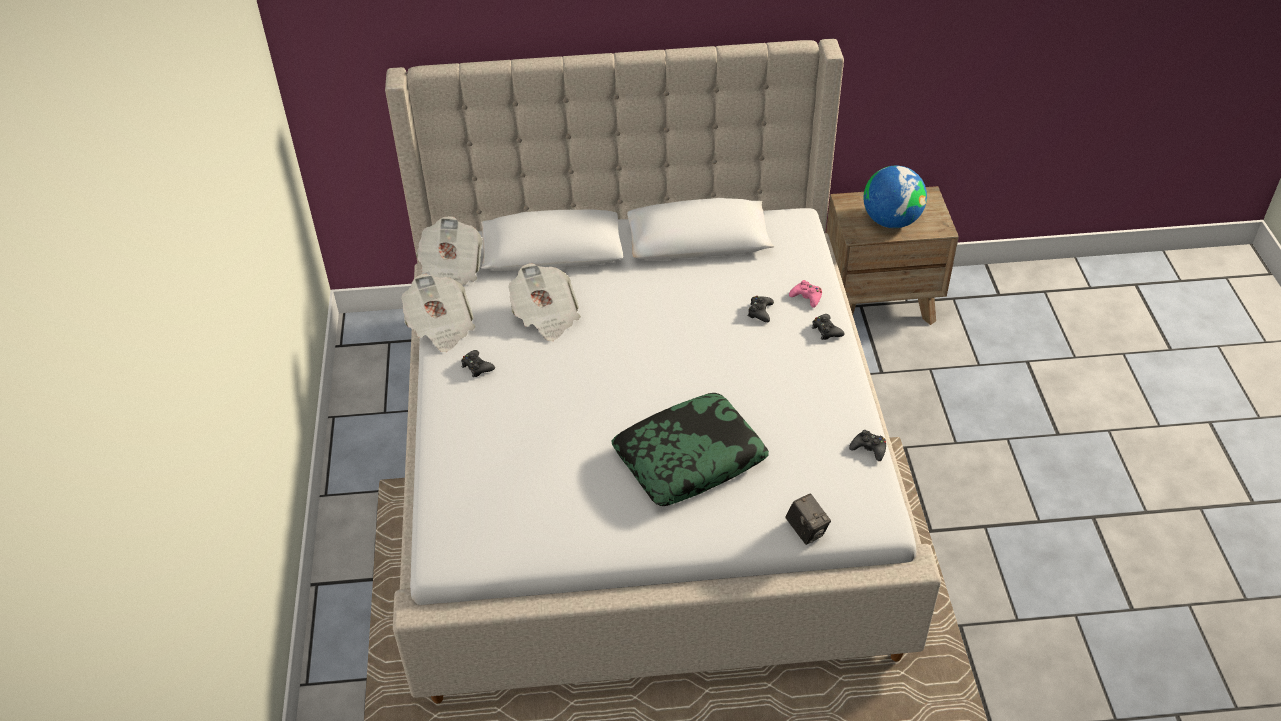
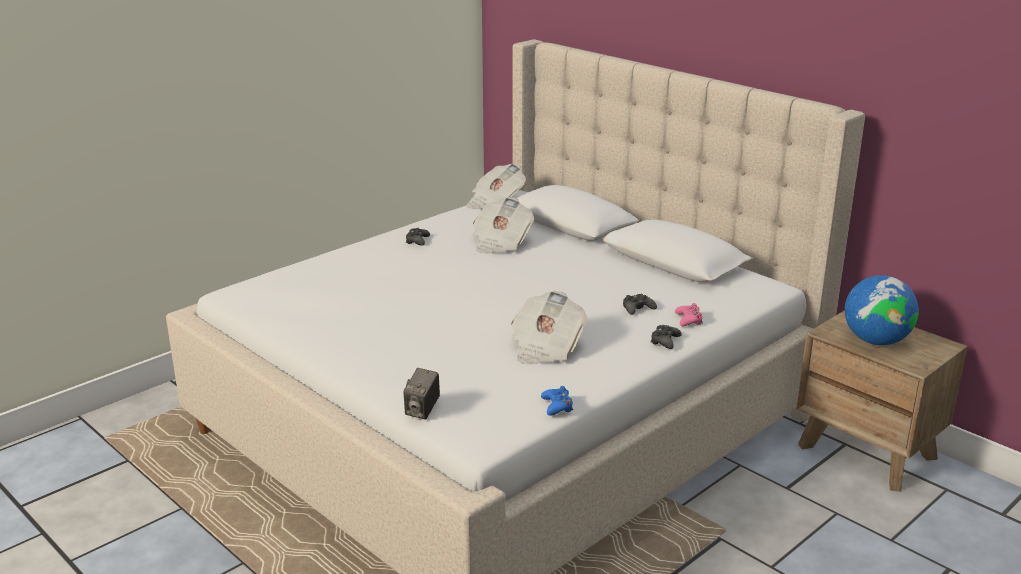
camera: 50 degrees right, 20 degrees down
newspaper [401,274,475,352] -> newspaper moved to [511,291,587,365]
pillow [611,393,769,506] -> none
black game controller [849,430,886,461] -> blue game controller [541,386,573,416]

